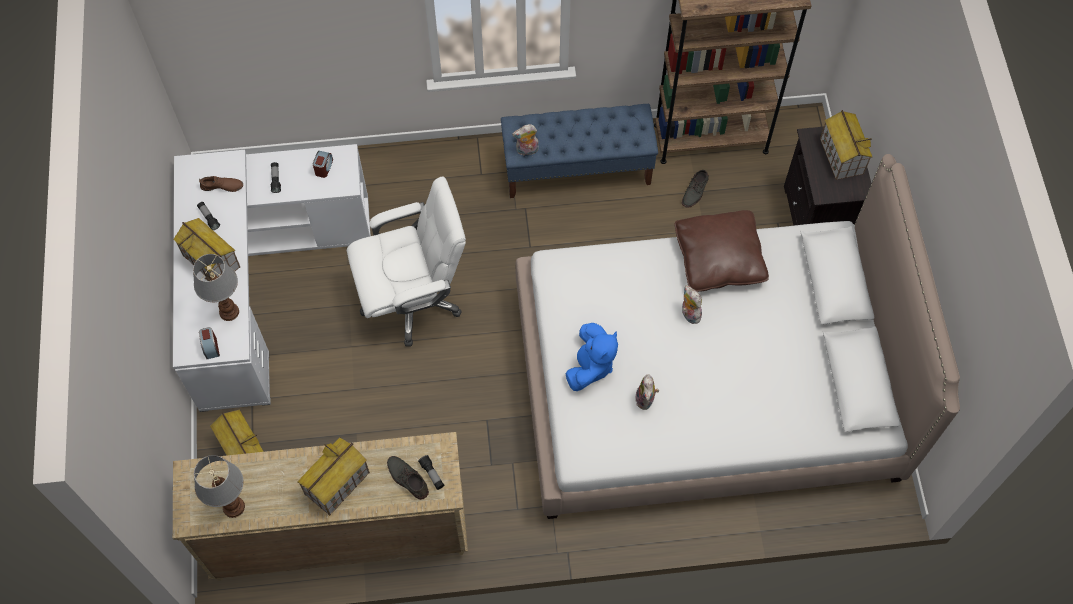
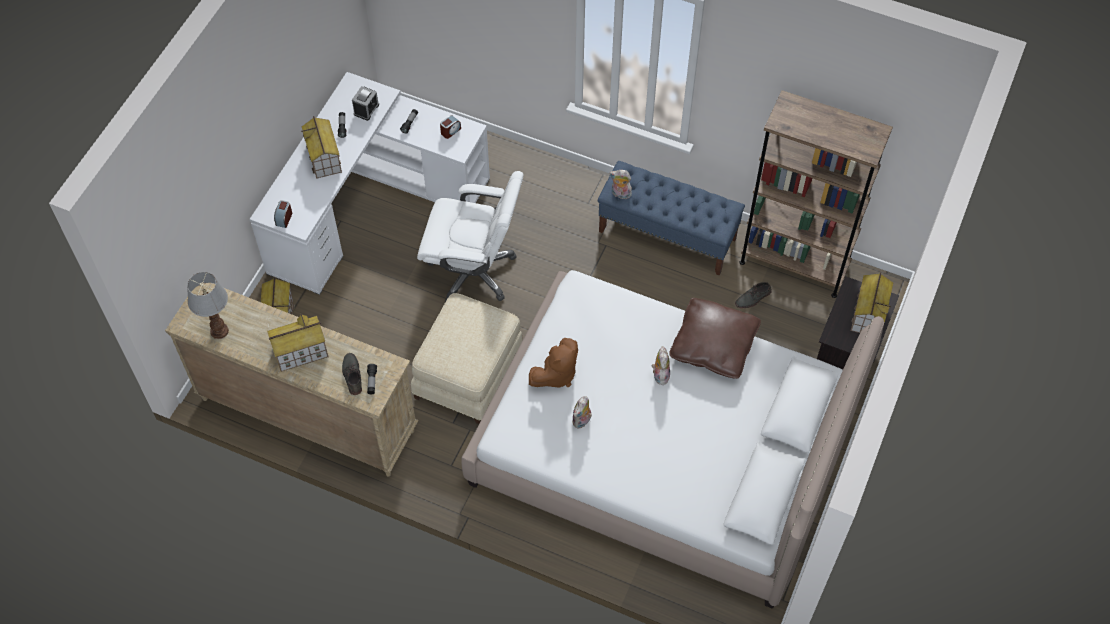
camera: 30 degrees right, 5 degrees down
table lamp [193,254,239,321] -> none
brown shoe [199,176,243,192] -> alarm clock [352,86,379,121]
blue plush toy [566,323,618,391] -> brown plush toy [529,338,578,388]
none -> beige ottoman [411,293,523,424]

